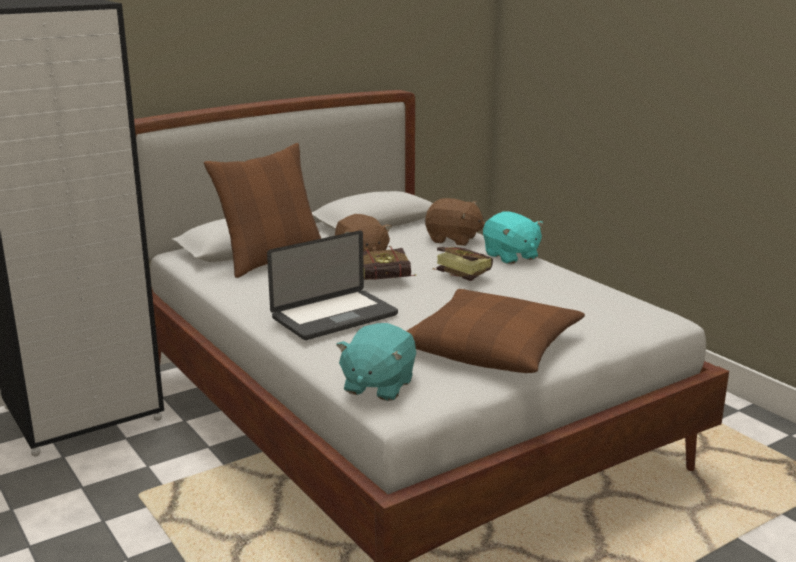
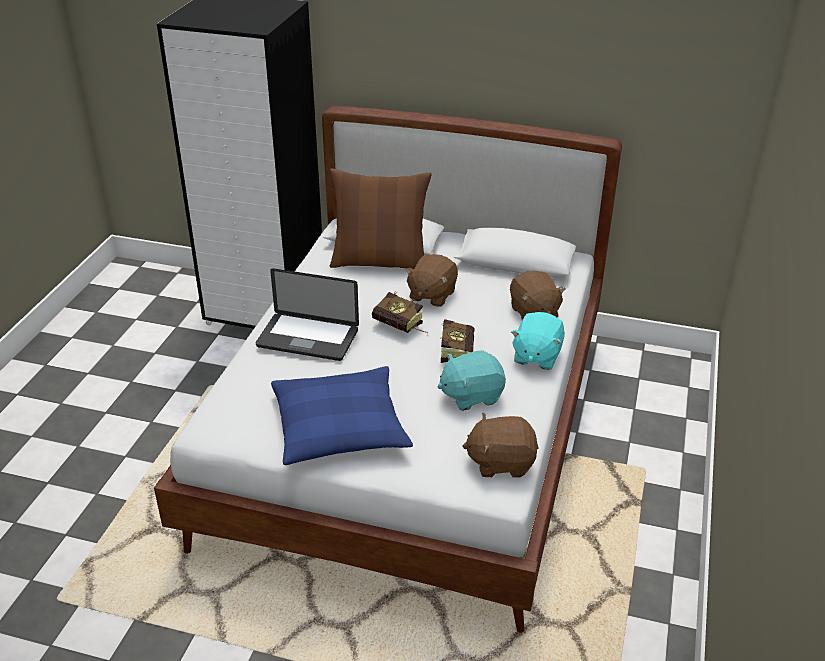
camera: 50 degrees right, 15 degrees up
turquoise plush toy [336,323,416,401] -> turquoise plush toy moved to [438,350,506,411]
brown pillow [406,289,585,373] -> blue pillow [271,366,413,465]
none -> brown plush toy [463,412,539,478]

